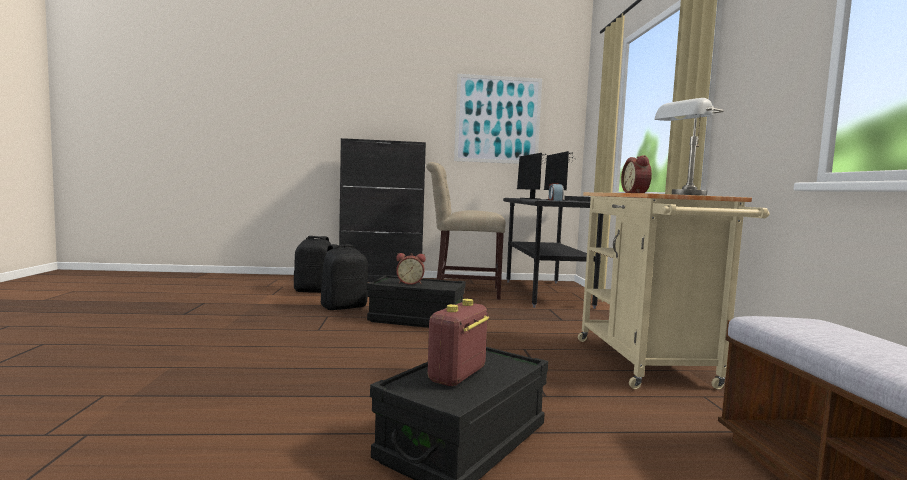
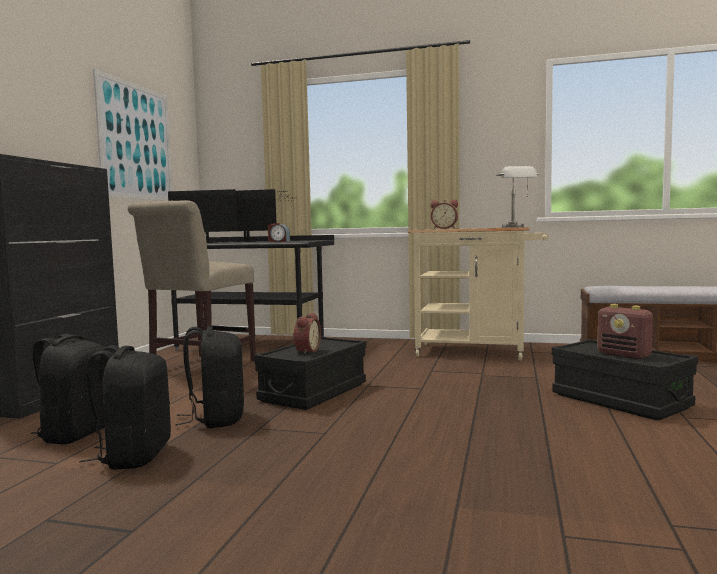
camera: 70 degrees left, 0 degrees up
none -> black backpack [79,345,171,470]

